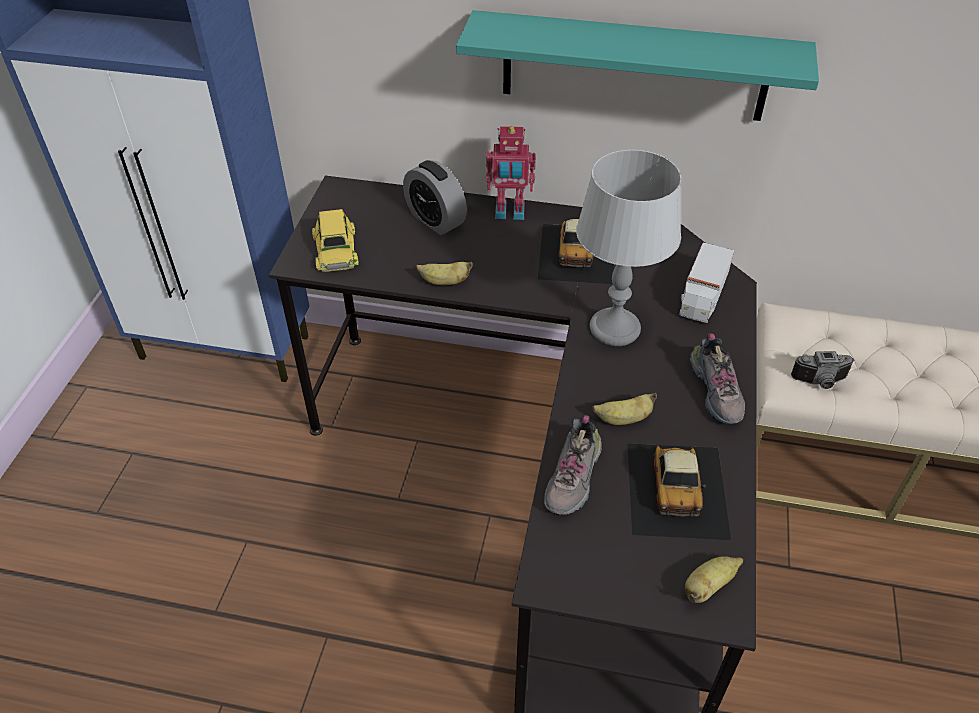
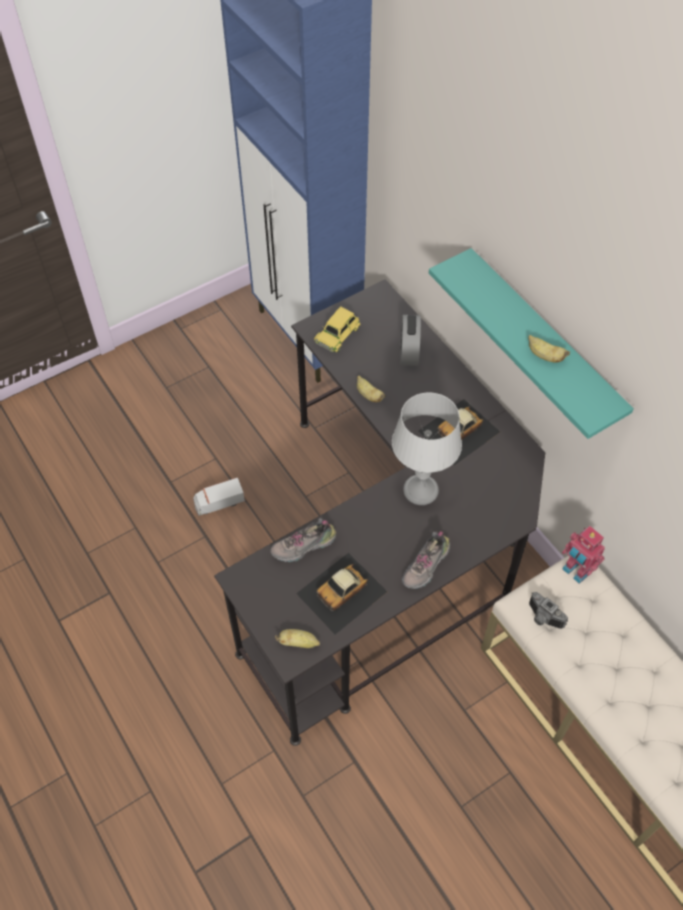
camera: 45 degrees right, 10 degrees up
toy robot [486,126,536,220] -> toy robot moved to [562,526,605,584]
banana [592,393,657,425] -> banana moved to [528,335,570,362]
toy truck [679,242,734,323] -> toy truck moved to [193,477,245,516]

